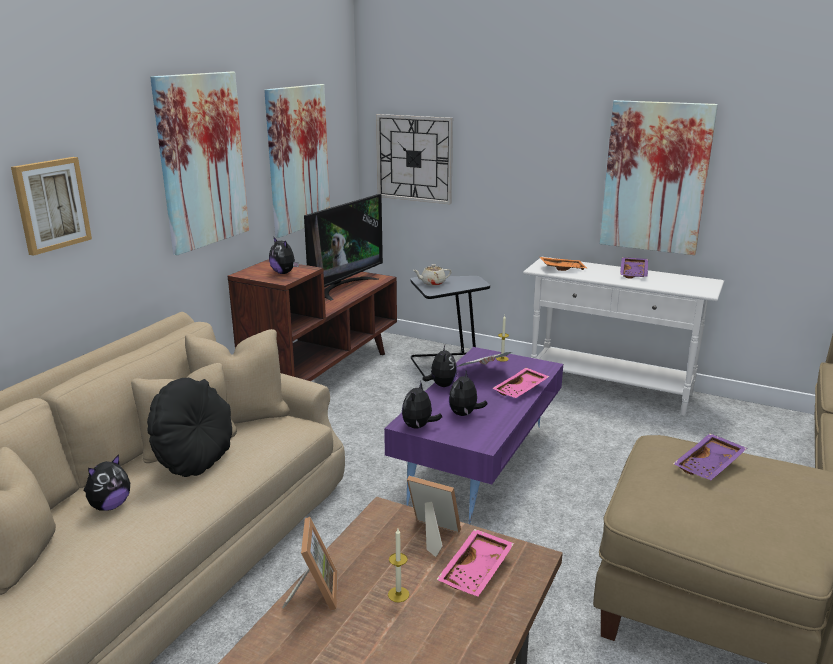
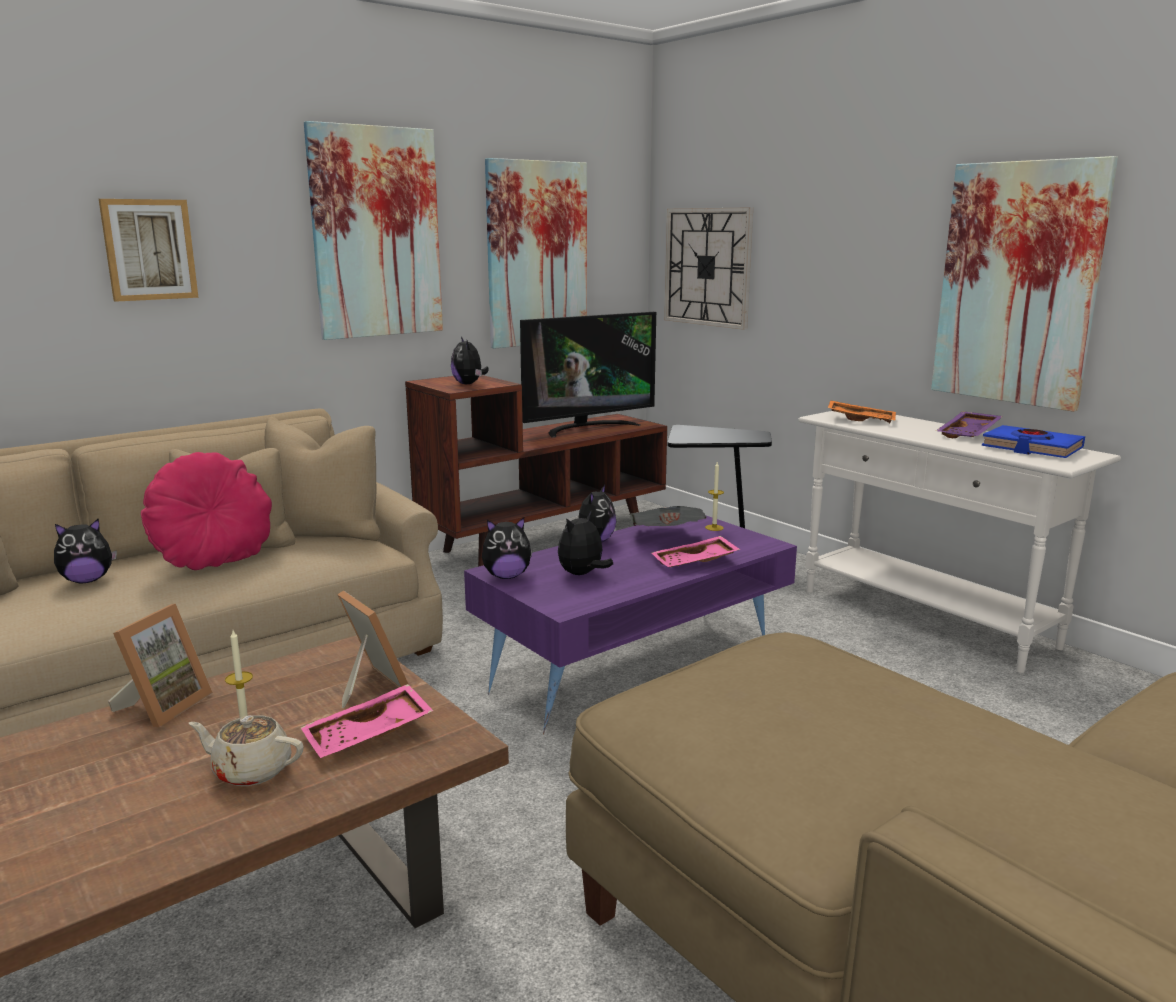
camera: 25 degrees right, 5 degrees down
black pillow [147,378,232,477] -> pink pillow [141,452,272,570]
plush toy [402,381,442,429] -> plush toy turned 150 degrees counterclockwise [482,518,533,579]
beige teapot [413,264,452,286] -> beige teapot moved to [189,715,304,786]
purple tray [673,433,747,480] -> none
none -> blue book [982,425,1085,458]

